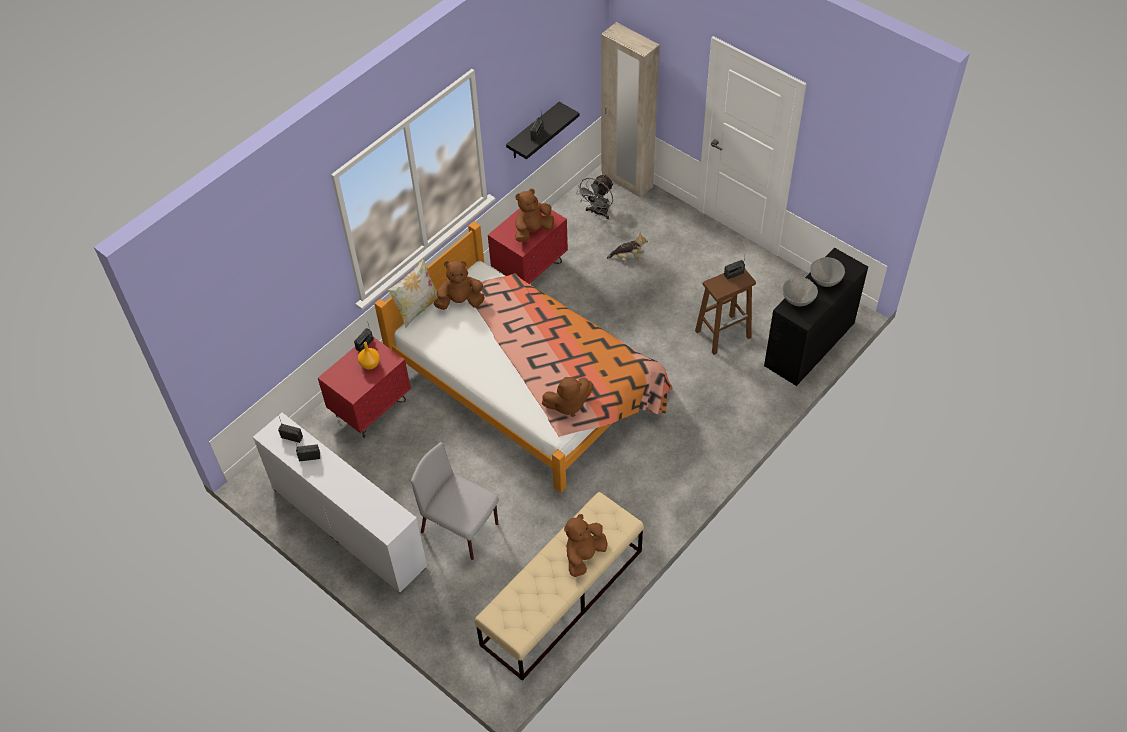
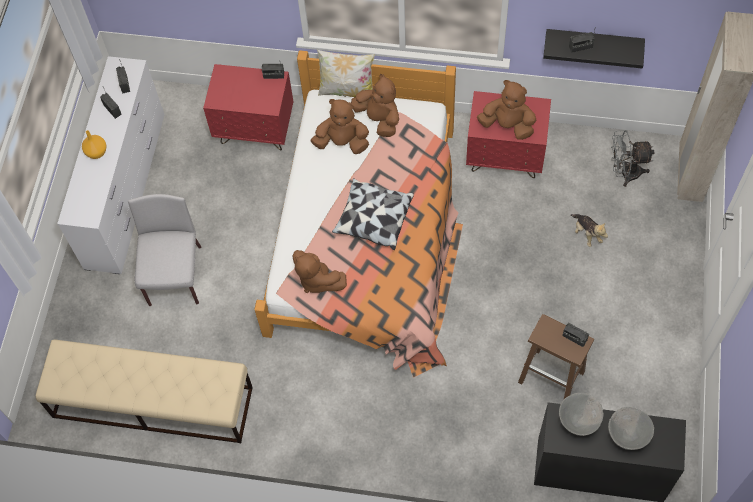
camera: 60 degrees right, 10 degrees up
orange vase [358,342,380,369] -> orange vase moved to [82,130,106,159]
brown plush toy [564,514,607,577] -> brown plush toy moved to [311,99,369,154]
none -> pillow [332,178,414,250]

